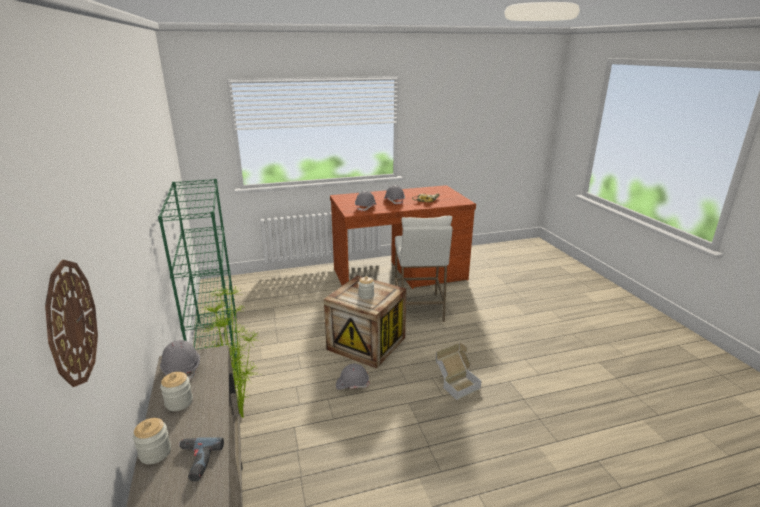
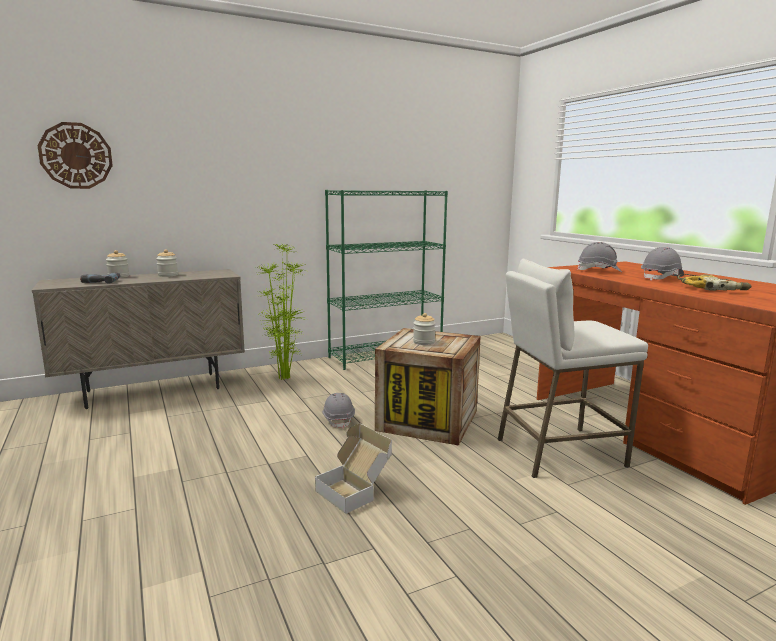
camera: 80 degrees right, 10 degrees down
grey hard hat [160,340,200,380] -> none

